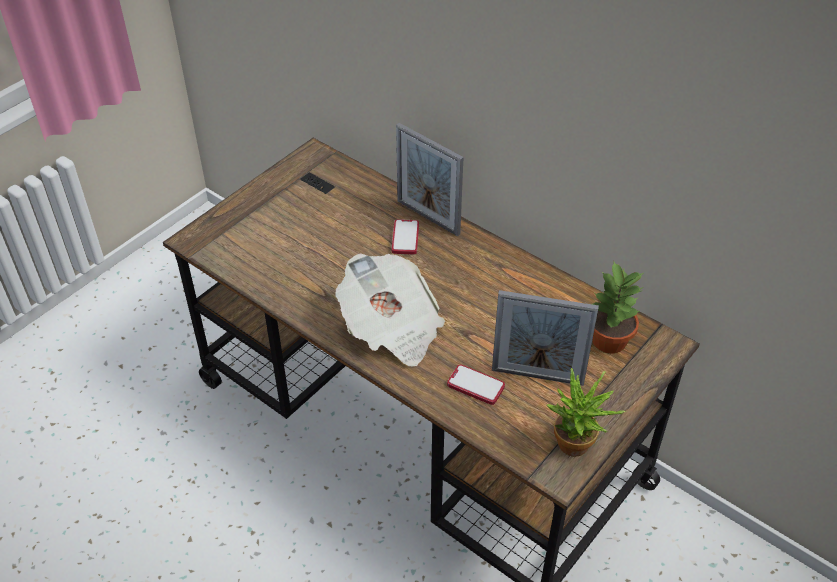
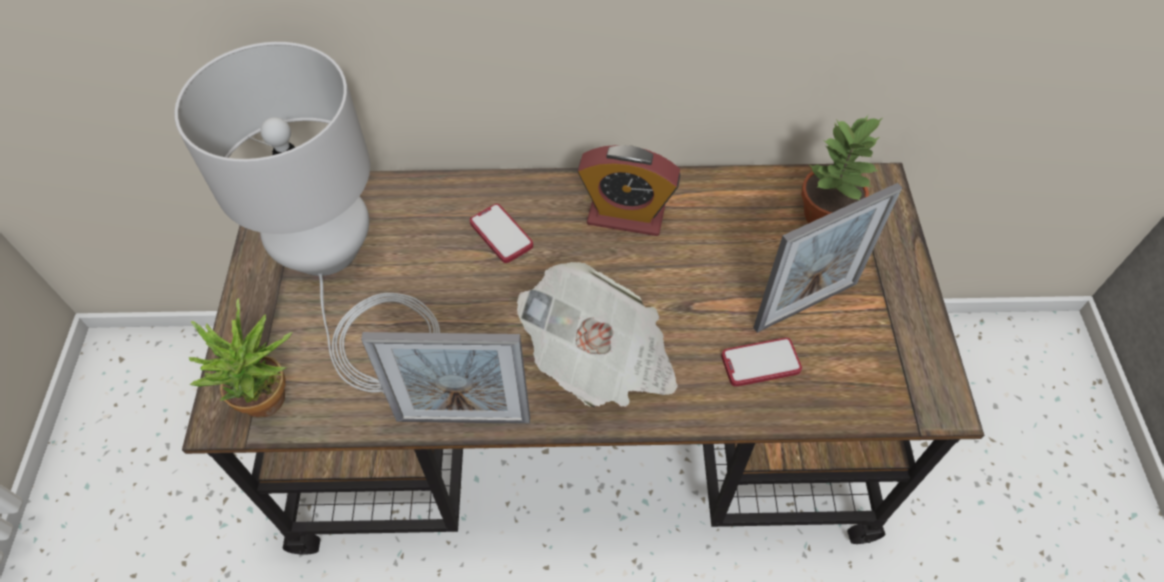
camera: 40 degrees left, 10 degrees up
picture frame [396,123,463,236] -> picture frame moved to [361,332,530,424]
potted plant [547,368,626,457] -> potted plant moved to [189,298,293,417]
none -> grey table lamp [174,42,440,394]
none -> alarm clock [577,145,680,236]

